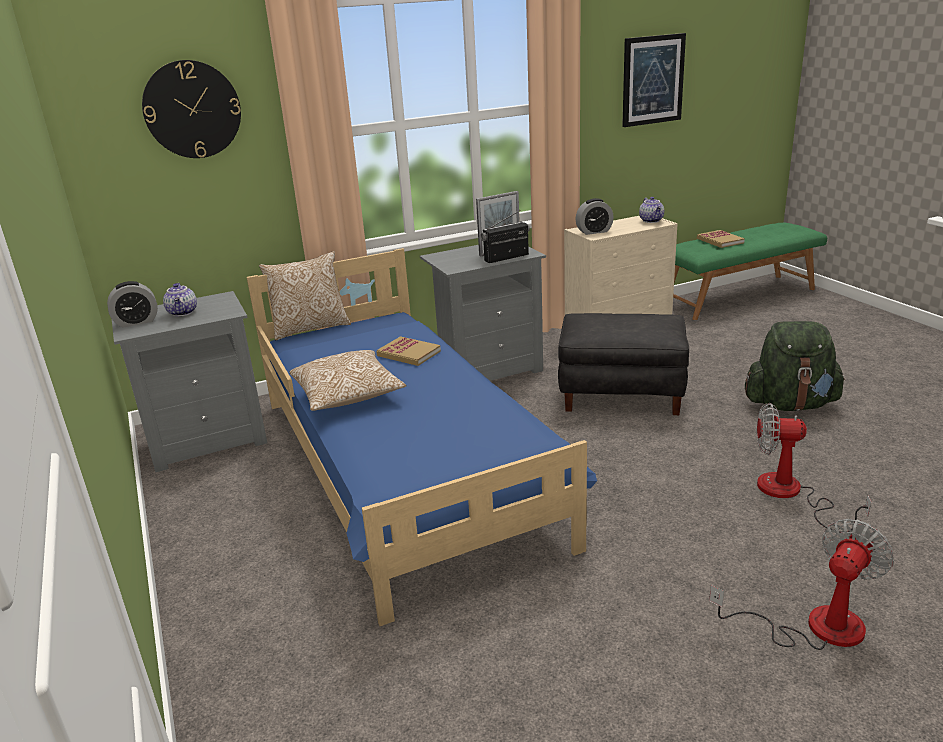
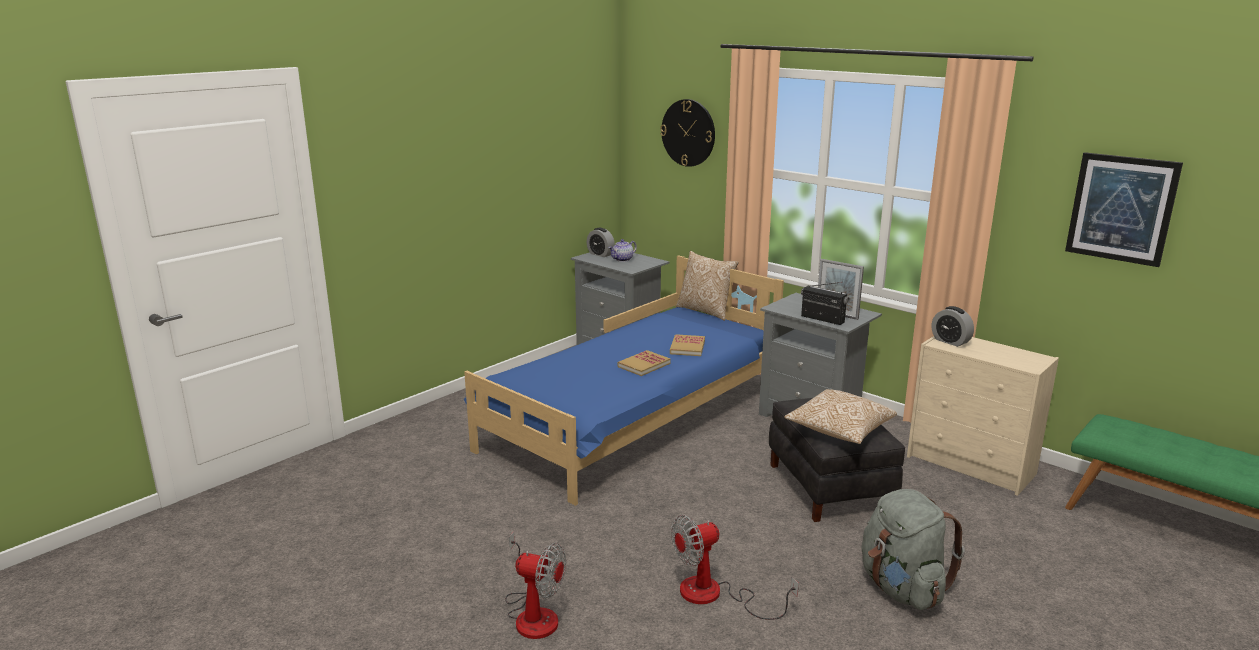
camera: 65 degrees right, 5 degrees down
pillow [289,350,406,411] -> pillow moved to [784,389,897,444]
teapot [639,197,664,223] -> none
book [697,230,745,248] -> book moved to [617,350,670,376]
green backpack [745,321,845,411] -> grey backpack [862,489,965,610]
fan [757,403,871,533] -> fan turned 105 degrees counterclockwise [671,515,799,620]

